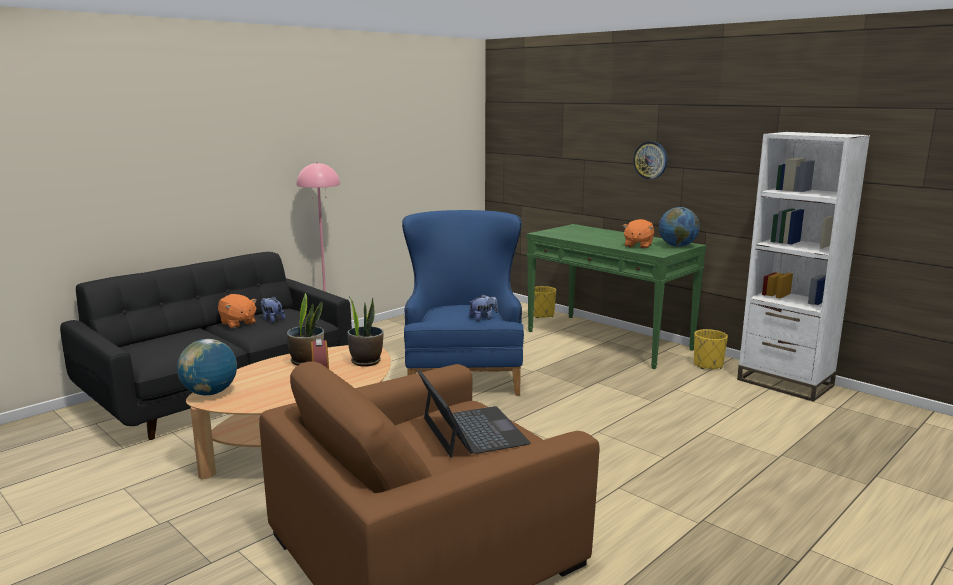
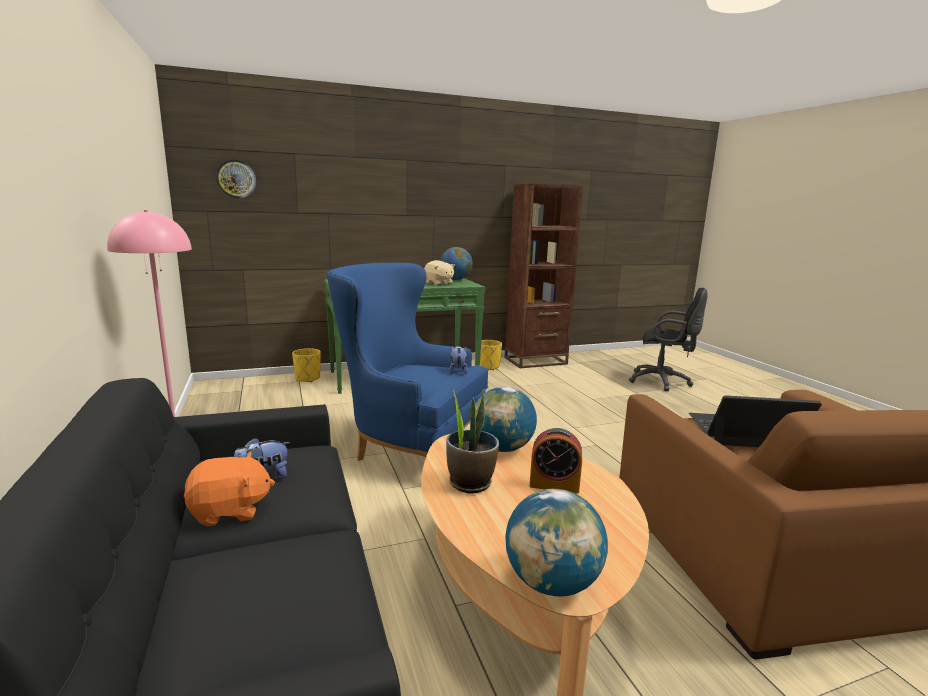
camera: 65 degrees left, 0 degrees up
potted plant [348,297,384,367] -> globe [475,387,537,452]
orange plush toy [623,219,654,249] -> beige plush toy [424,260,455,285]
wall clock [633,141,667,179] -> wall clock moved to [216,159,257,199]
white bookcase [737,132,870,402] -> brown bookcase [505,184,583,368]
none -> black office chair [629,288,708,391]

